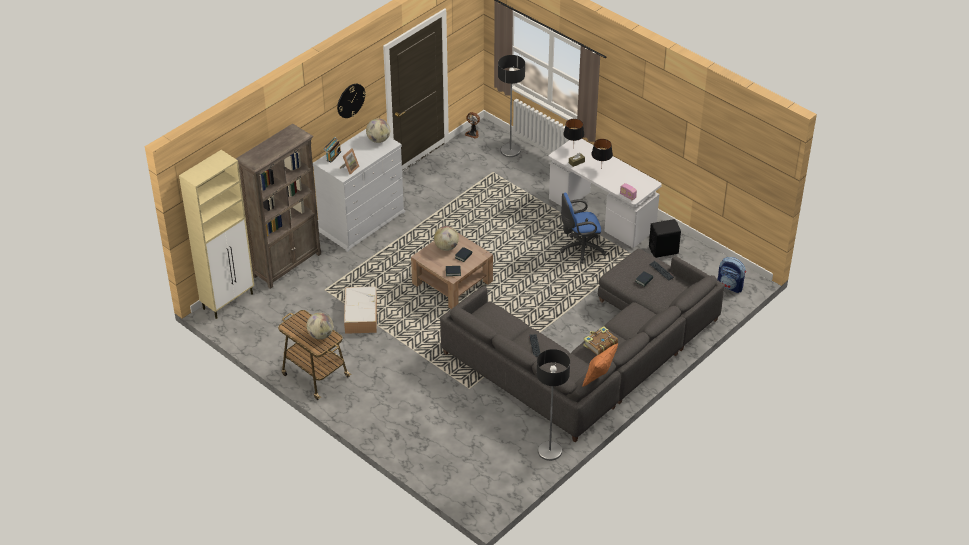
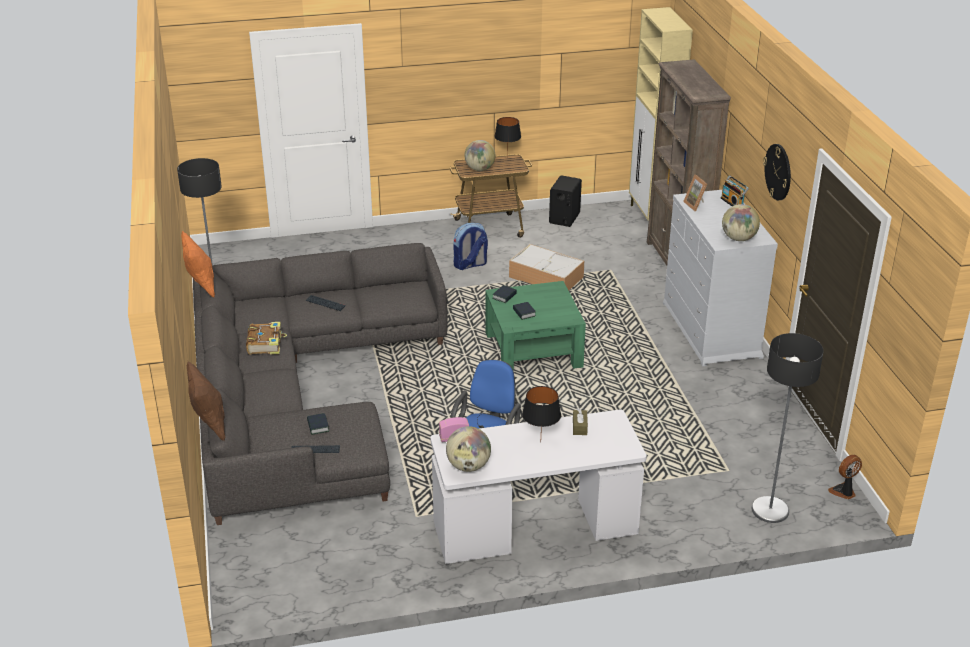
camera: 125 degrees right, 10 degrees down
brown coffee table [411,232,493,309] -> green coffee table [485,281,586,372]
globe [434,226,459,251] -> globe moved to [446,426,491,472]
black table lamp [563,119,585,147] -> black table lamp moved to [494,117,521,159]
black speaker [649,219,681,258] -> black speaker moved to [549,175,582,227]
backpack [717,257,746,293] -> backpack moved to [453,223,488,270]
none -> brown pillow [187,361,225,441]

